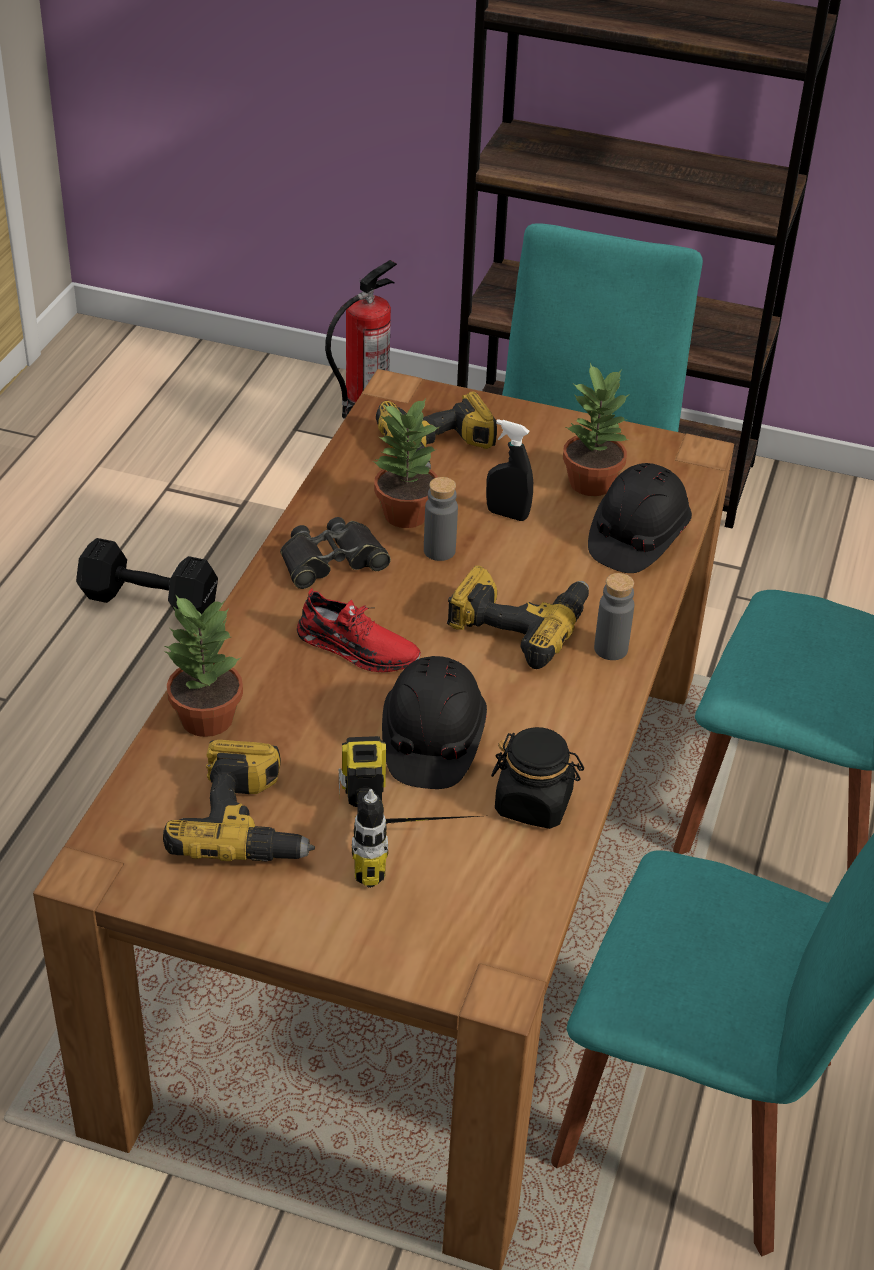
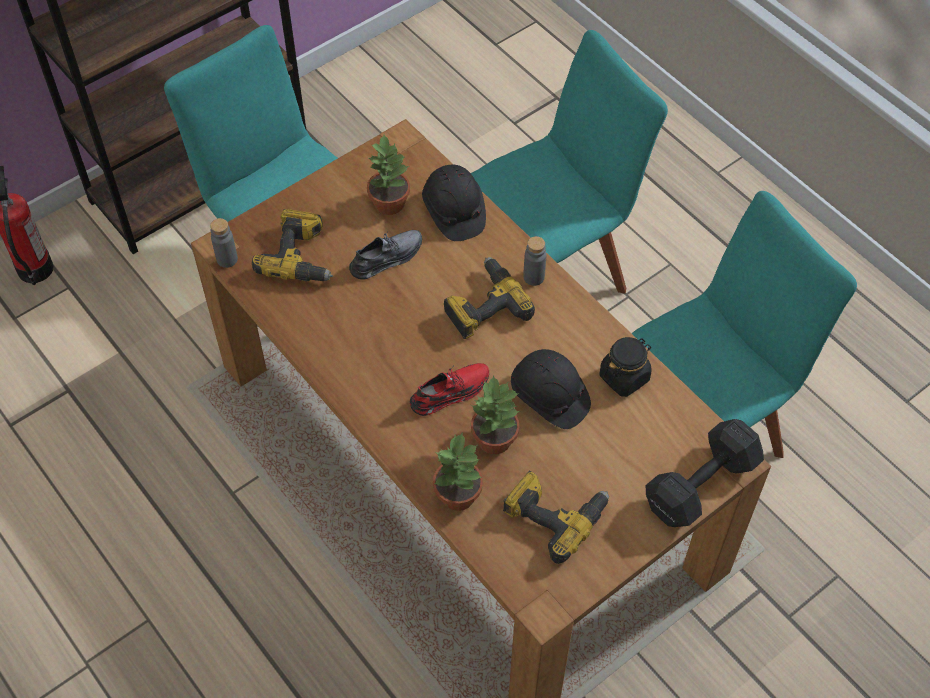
camera: 55 degrees left, 15 degrees up
black dumbbell [76,538,218,614] -> black dumbbell moved to [646,419,764,527]
black binoculars [280,517,391,589] -> none
power drill [339,736,479,888] -> none
potted plant [372,398,439,528] -> potted plant moved to [471,375,520,454]
grey bottle [424,477,458,561] -> grey bottle moved to [210,218,238,268]
black spray bottle [486,419,533,521] -> grey shoe [349,230,422,280]

